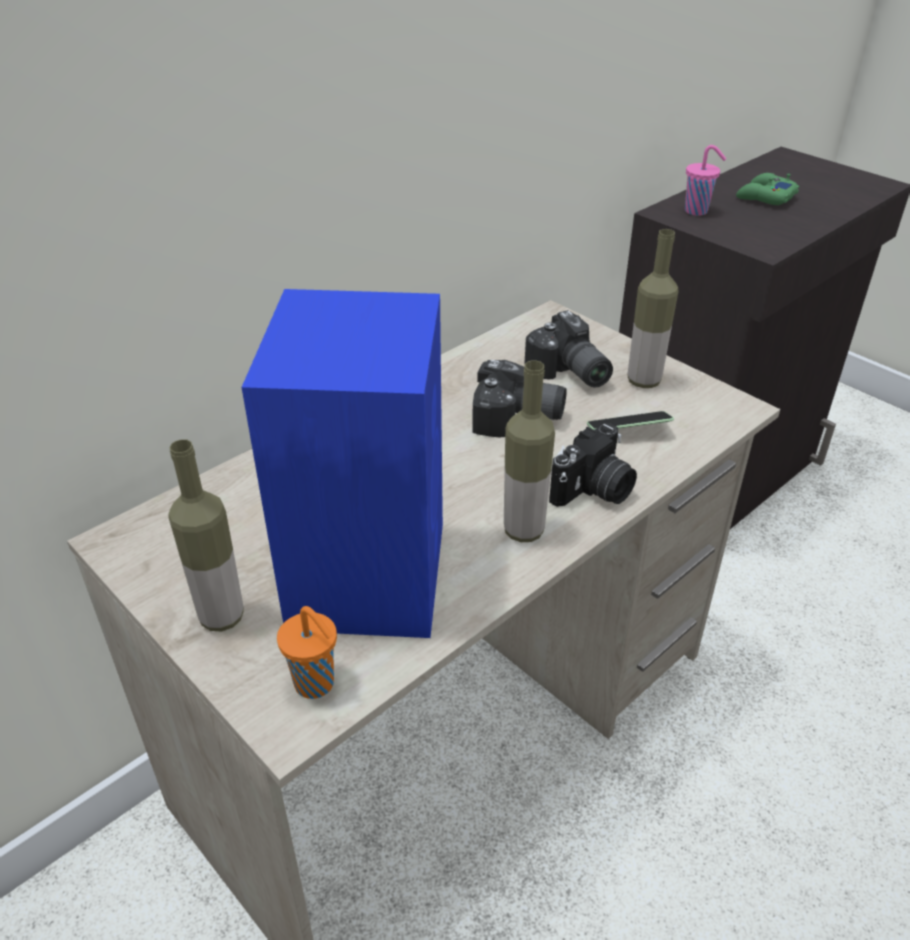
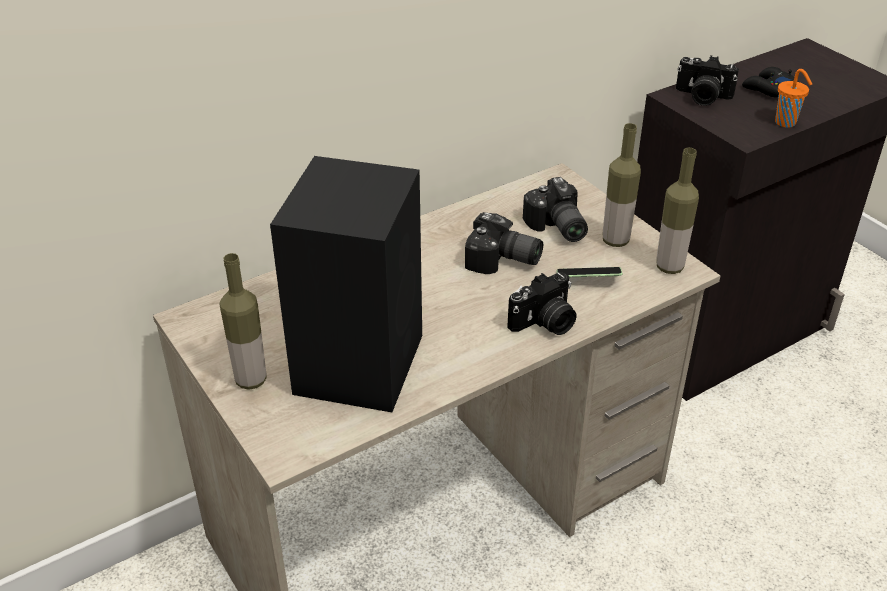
camera: 10 degrees right, 0 degrees up
blue speaker [241,289,443,638] -> black speaker [270,156,422,412]
orange cup [277,606,337,699] -> orange cup moved to [775,69,812,127]
bottle [504,360,555,542] -> bottle moved to [656,148,699,274]
pink cup [685,145,726,216] -> camera [676,55,739,106]
green game controller [736,173,800,205] -> black game controller [742,67,799,97]

